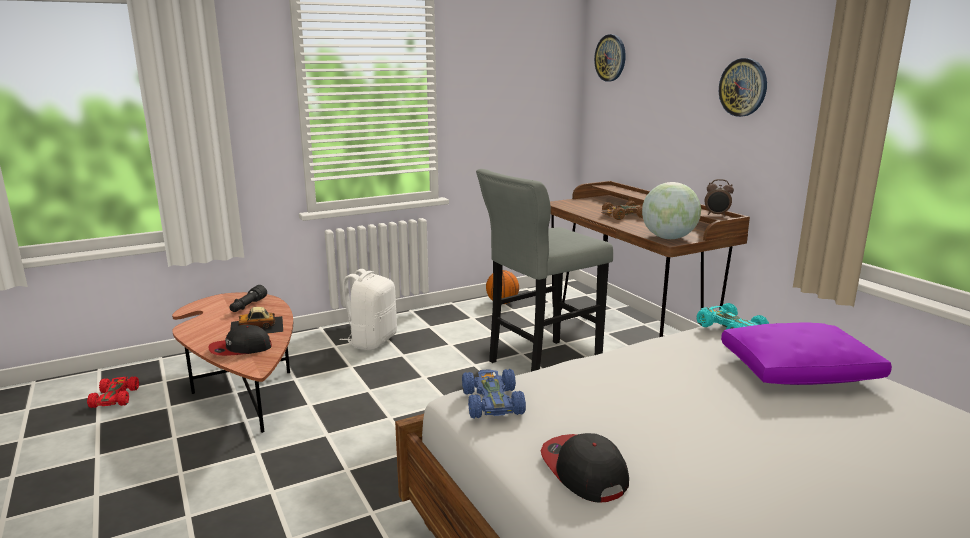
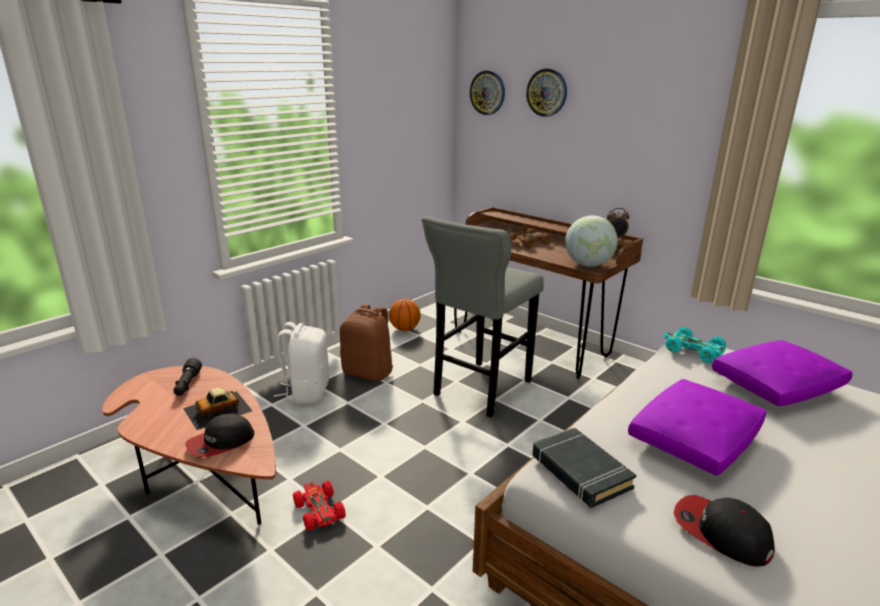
camera: 20 degrees left, 5 degrees up
red toy car [87,376,139,408] -> red toy car moved to [293,481,346,531]
blue toy car [462,369,526,418] -> black book [532,427,636,508]
wall clock [719,58,767,117] -> wall clock moved to [526,68,567,117]
none -> brown backpack [340,304,393,381]
none -> purple pillow [628,379,766,476]

